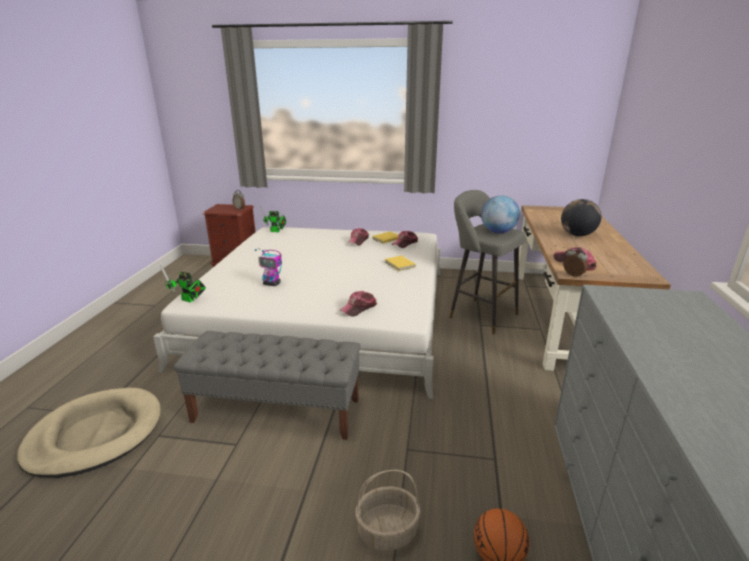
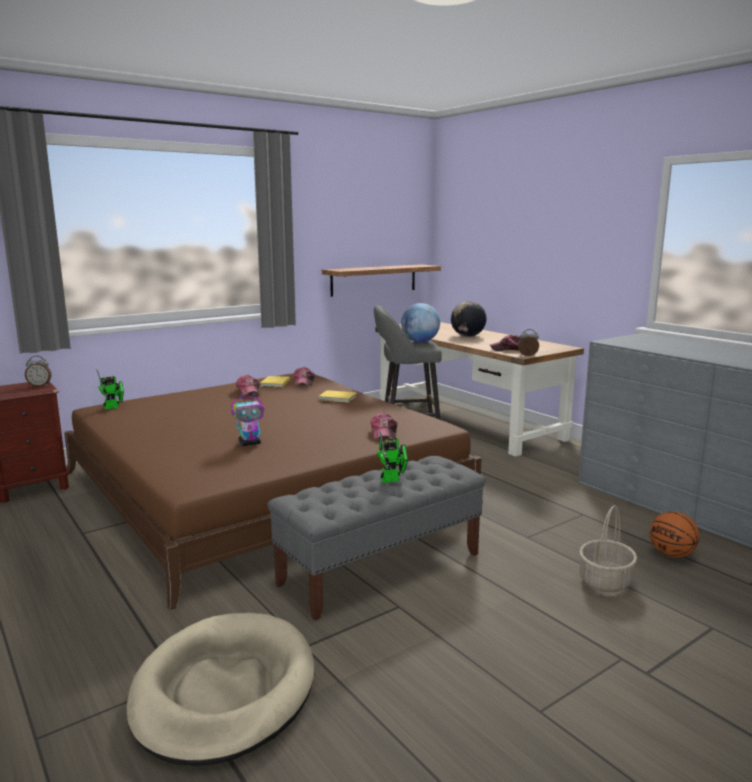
camera: 45 degrees left, 10 degrees down
white bed [153,227,441,399] -> brown bed [64,373,483,611]
toy robot [160,265,206,302] -> toy robot moved to [377,431,408,483]
none -> shelf [322,264,441,297]

